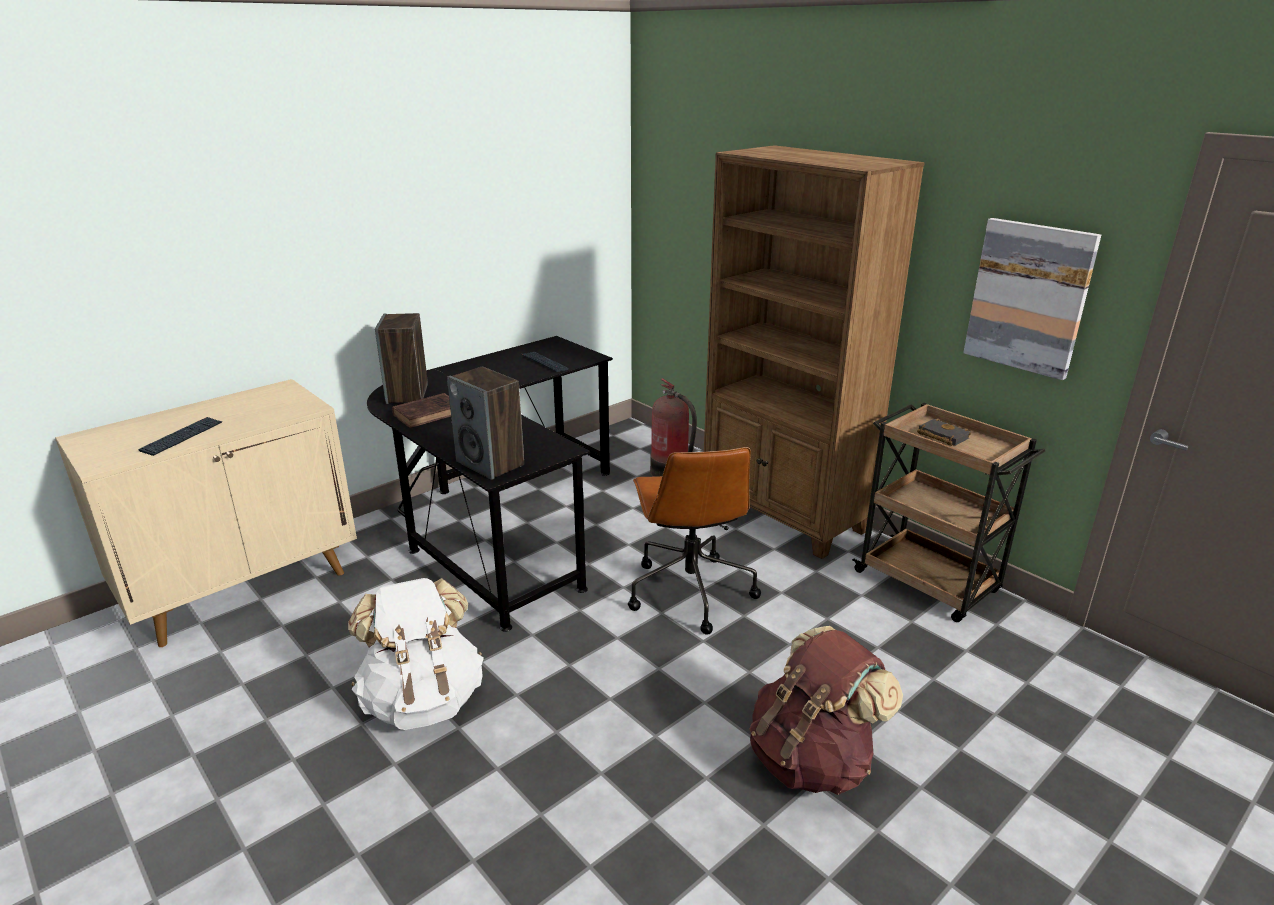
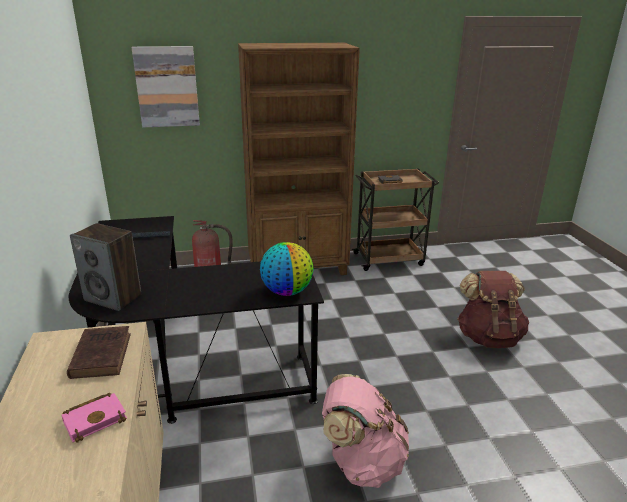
camera: 60 degrees left, 0 degrees up
keyboard [139,417,222,456] -> pink book [62,393,127,443]
white backpack [348,578,484,730] -> pink backpack [322,374,409,488]
brown book [392,393,451,428] -> brown book moved to [67,326,131,379]
speaker [447,367,524,480] -> globe [260,242,314,296]
brown office chair [628,447,761,635] -> none
picture [963,218,1101,380] -> picture moved to [131,46,200,127]

